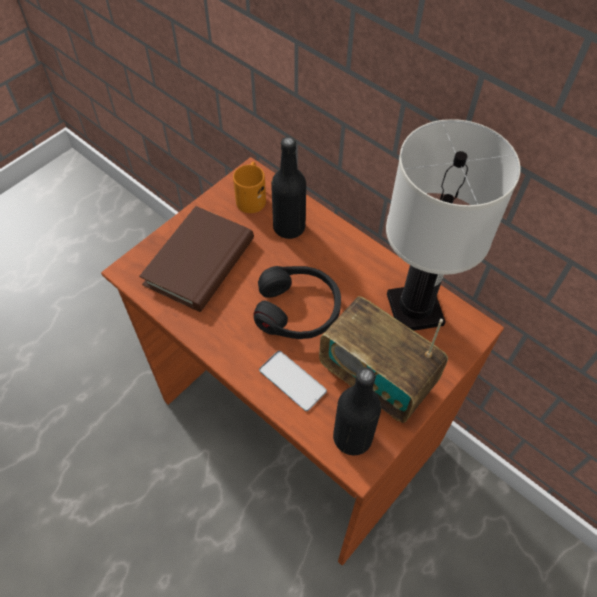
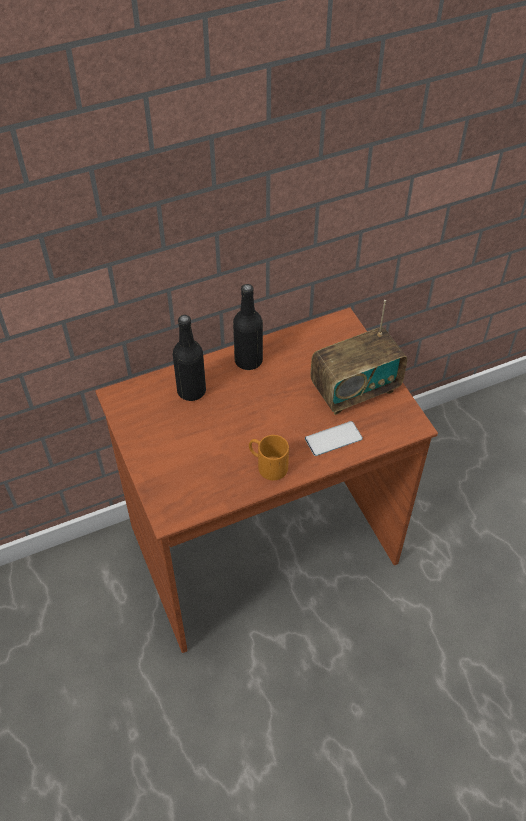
camera: 65 degrees left, 5 degrees down
brown book [139,206,254,312] -> none
orange mug [233,161,266,213] -> orange mug moved to [249,435,289,480]
black headphones [254,266,341,339] -> none
black bottle [333,367,381,456] -> black bottle moved to [233,284,263,370]
white table lamp [386,119,521,331] -> none

